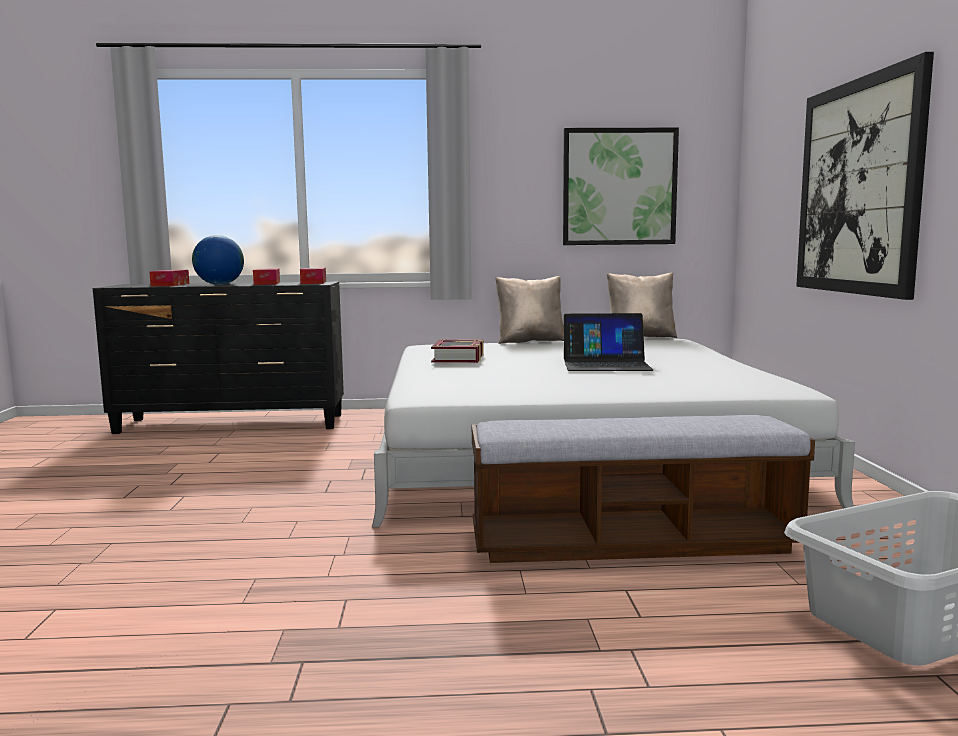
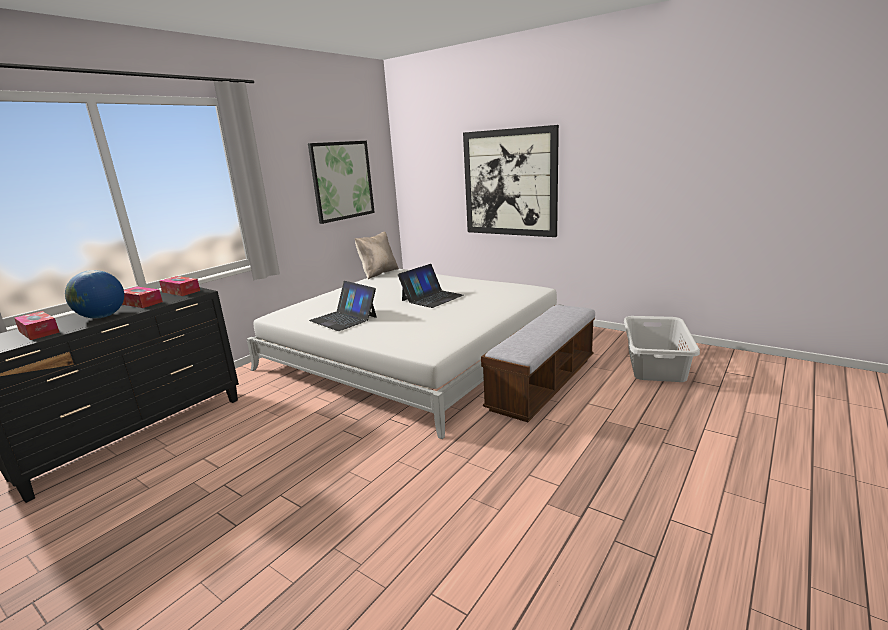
camera: 50 degrees left, 10 degrees up
book [431,339,484,363] -> laptop [309,281,377,331]
beige pillow [495,276,564,344] -> none

